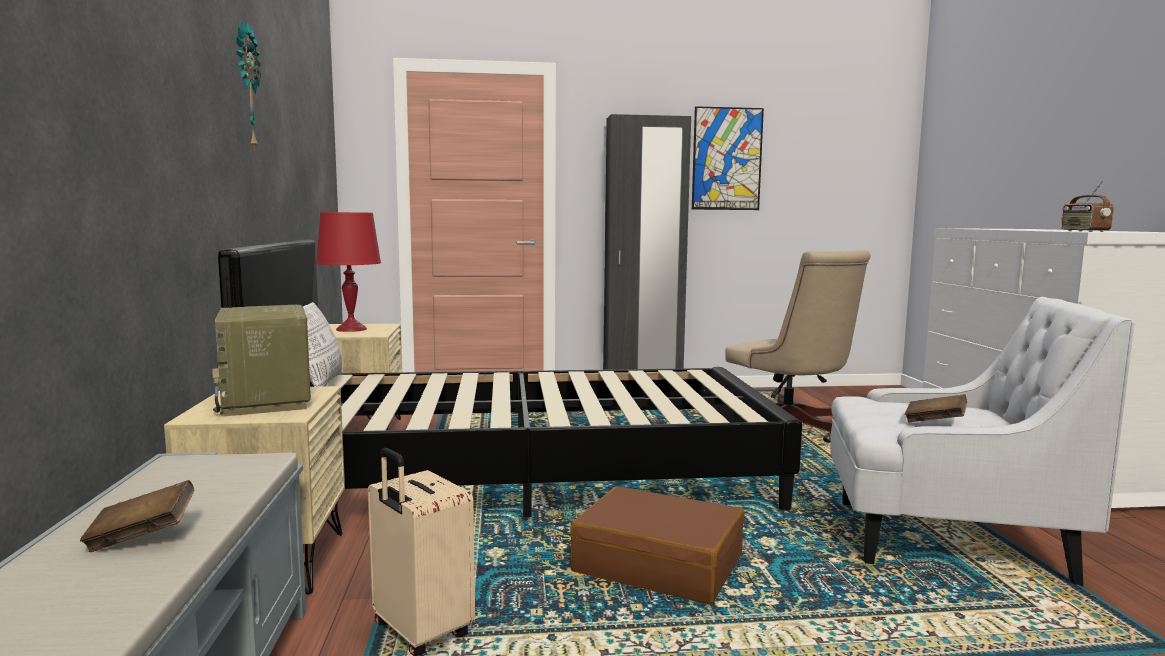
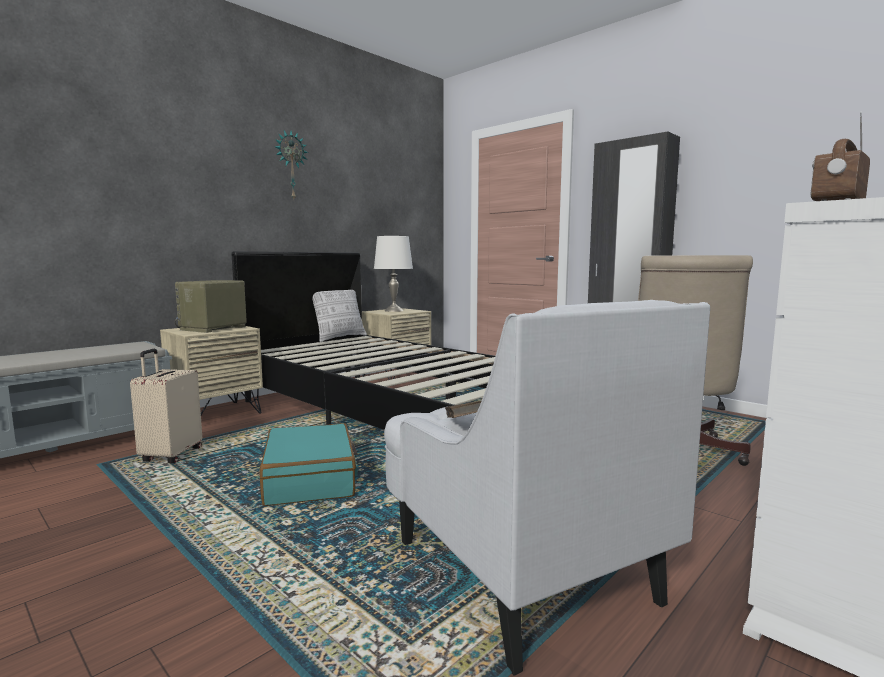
camera: 50 degrees right, 0 degrees up
brown book [80,480,195,552] -> none
red table lamp [316,212,381,332] -> white table lamp [374,236,413,312]
brown suitcase [570,486,745,604] -> turquoise suitcase [260,423,358,506]
picture [692,106,764,210] -> none

